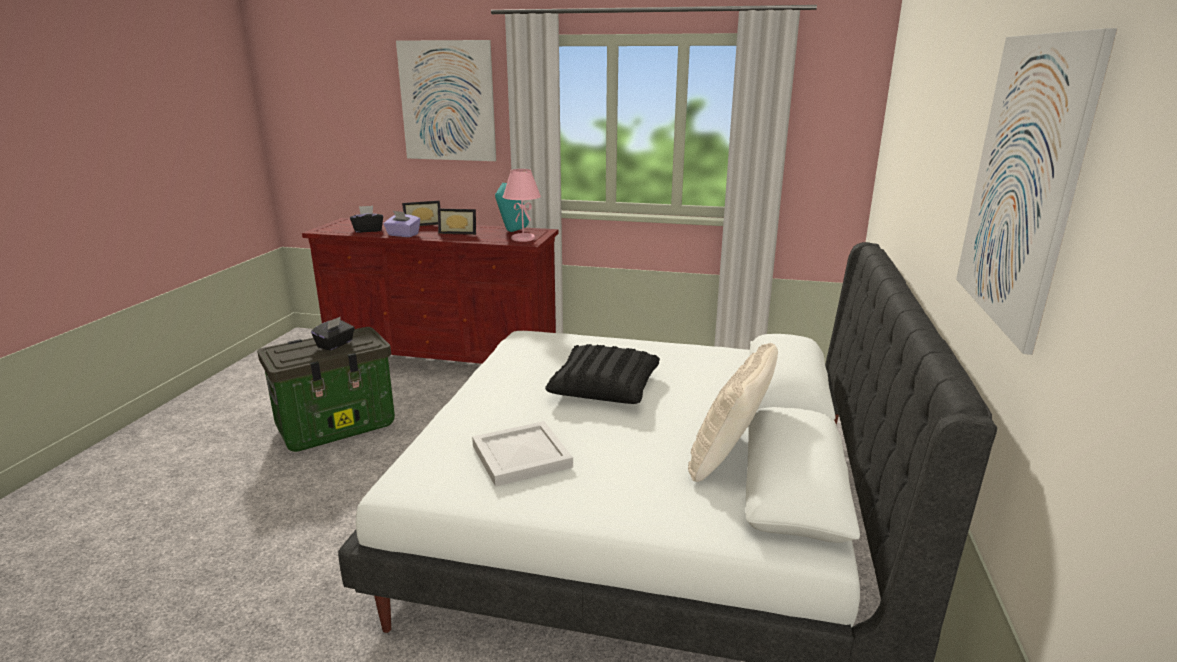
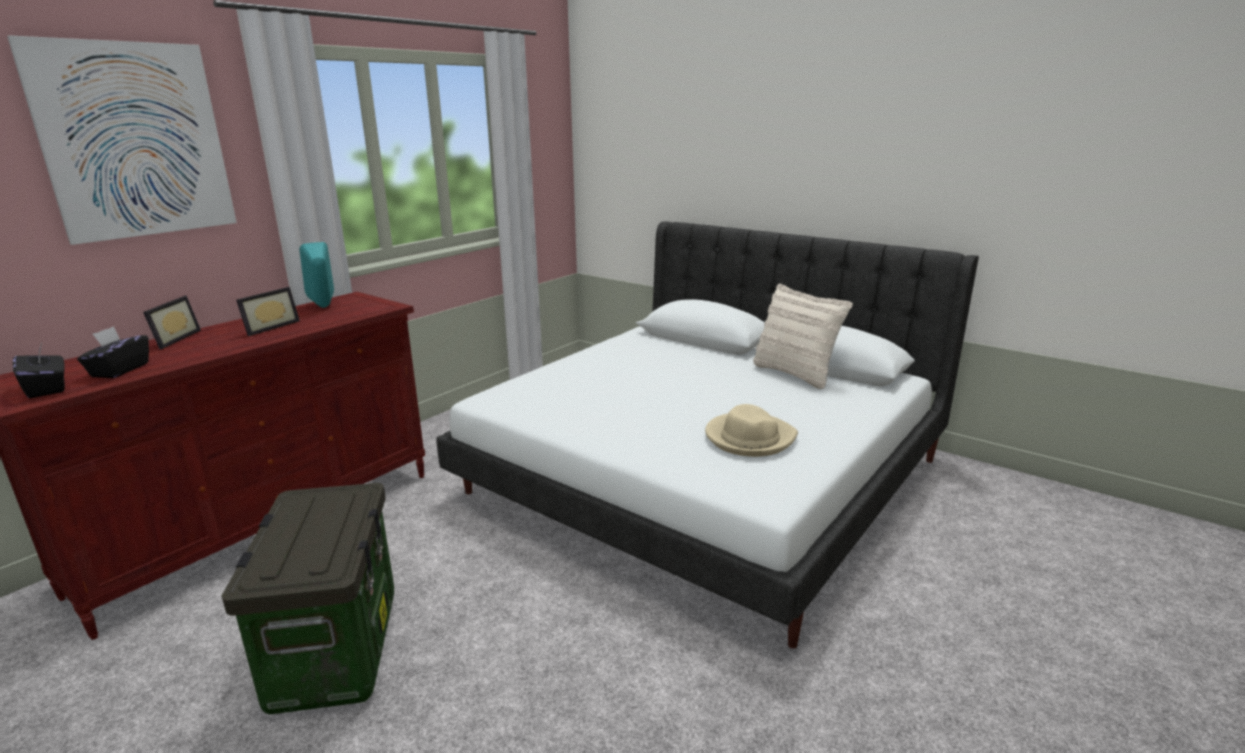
camera: 65 degrees left, 0 degrees up
black tissue box [311,317,355,350] -> black tissue box moved to [13,343,65,398]
purple tissue box [383,211,420,237] -> none
white tray [472,421,573,487] -> beige hat [705,404,798,457]
pink table lamp [503,169,541,242] -> none
black pillow [545,344,660,404] -> none
picture [956,28,1117,355] -> none

